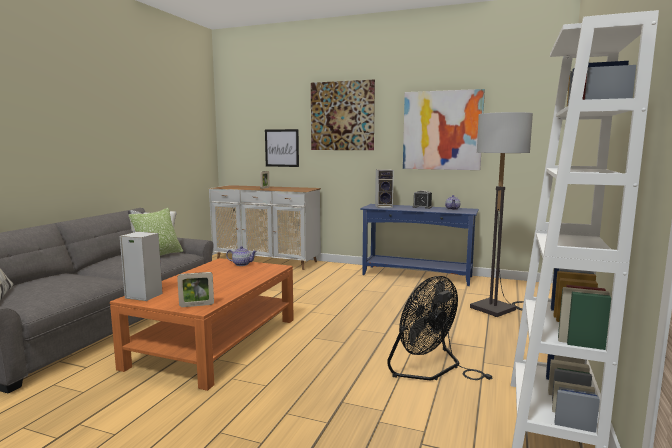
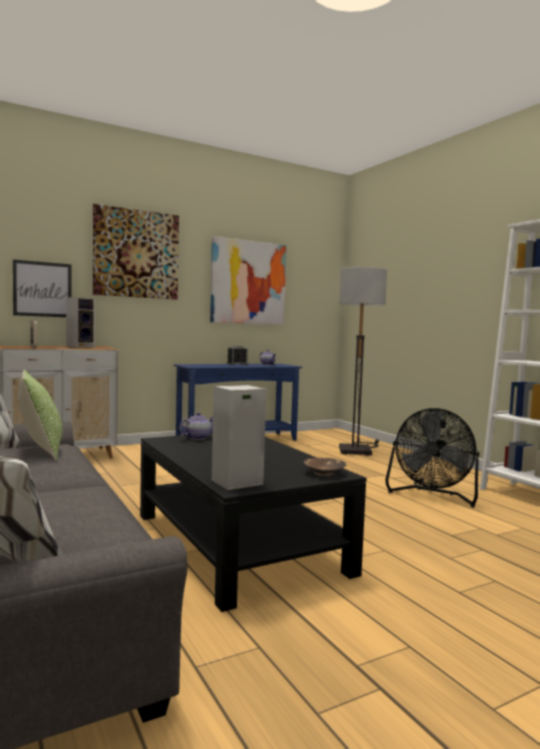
camera: 50 degrees left, 5 degrees down
orange coffee table [110,258,294,391] -> black coffee table [140,433,367,612]
picture frame [177,272,214,307] -> brown bowl [303,458,346,477]
speaker [375,169,394,208] -> speaker moved to [66,297,95,347]
black fan [387,276,492,380] -> black fan turned 60 degrees counterclockwise [386,408,480,507]

